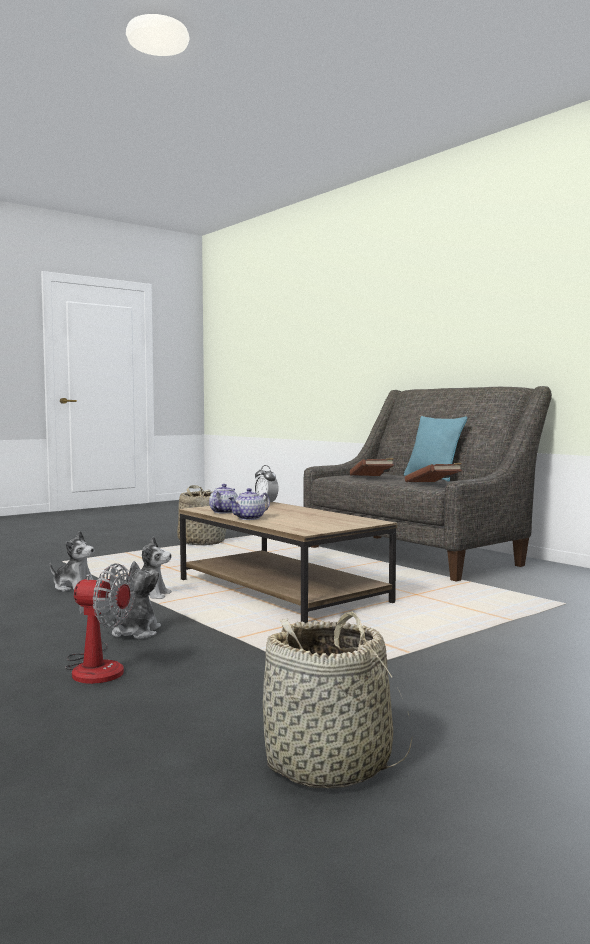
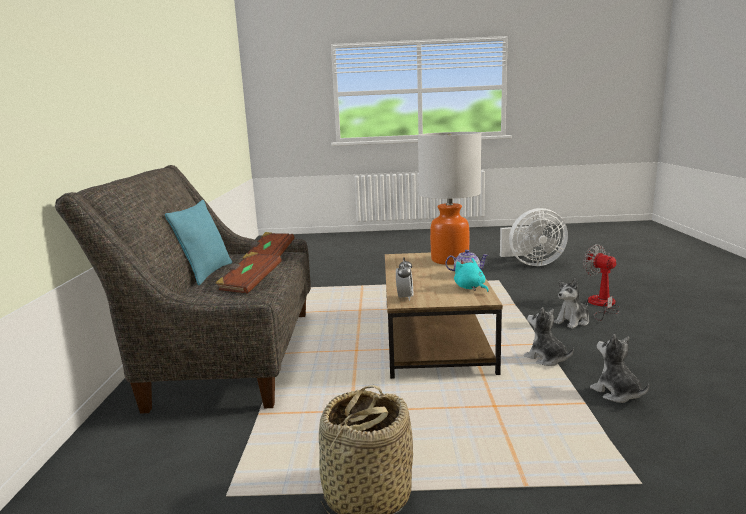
camera: 140 degrees left, 10 degrees up
teapot [209,484,238,514] -> turquoise plush toy [454,258,489,292]
basket [263,612,412,789] -> white fan [500,208,568,266]
none -> table lamp [418,132,481,265]

